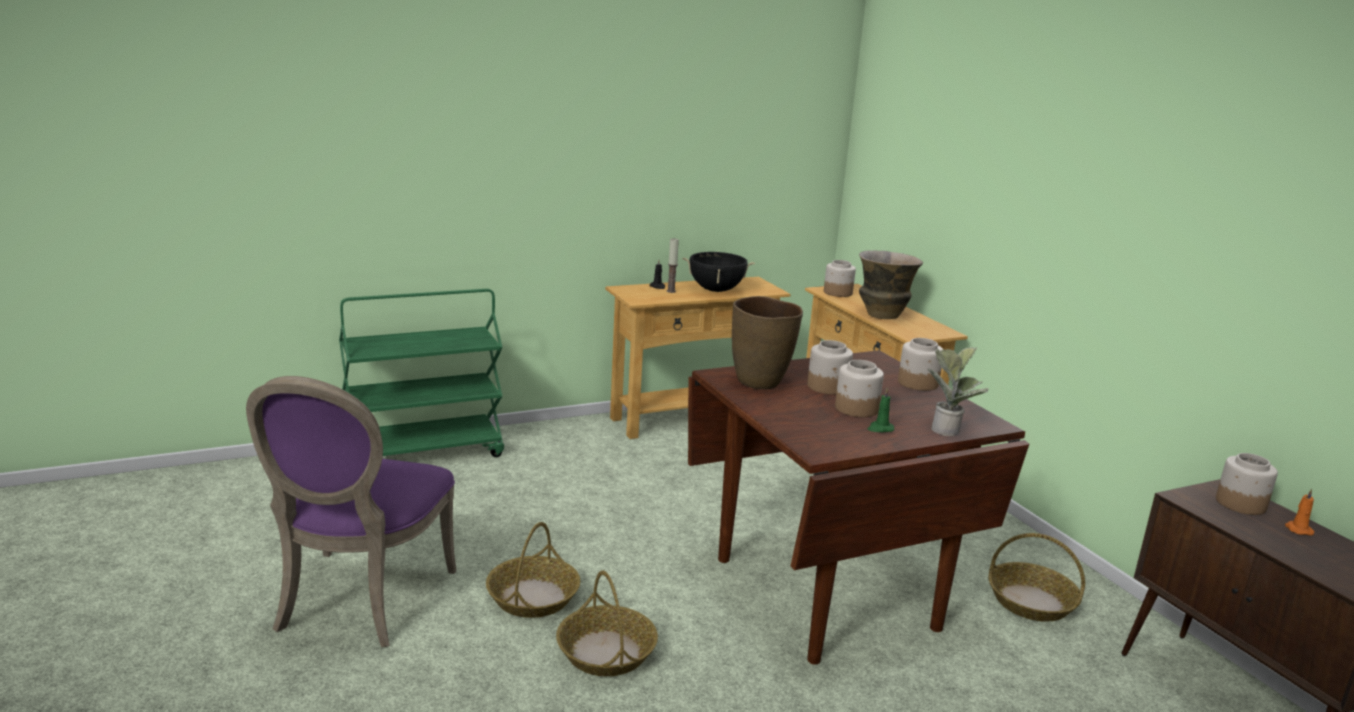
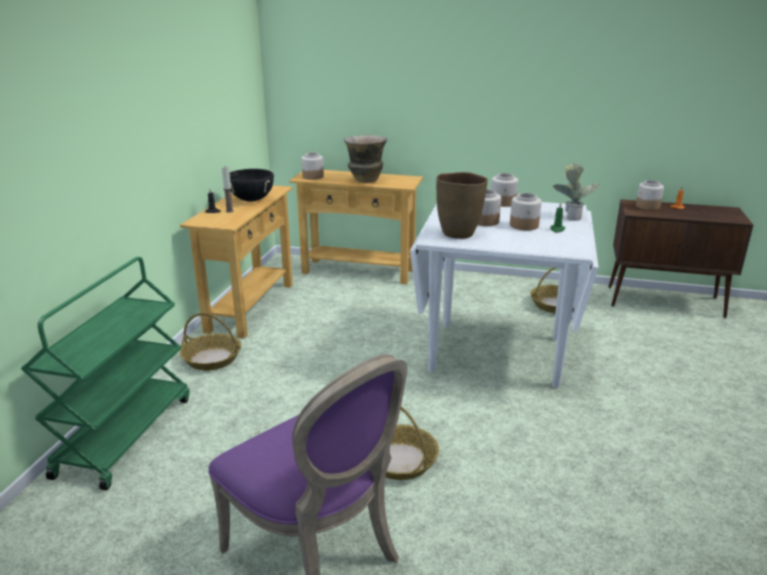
camera: 50 degrees left, 5 degrees up
basket [556,571,658,676] -> basket moved to [180,313,241,371]
brown dining table [688,350,1029,665] -> white dining table [410,202,599,388]

